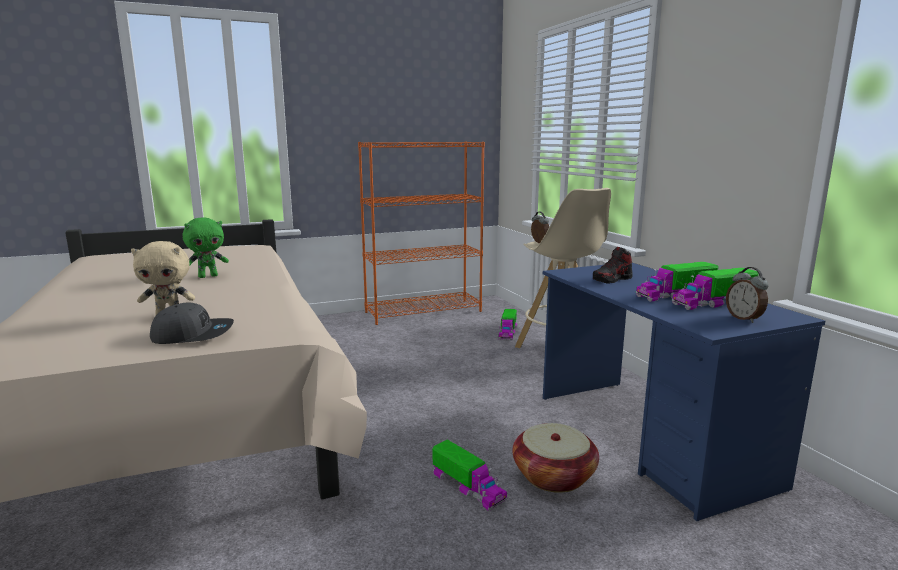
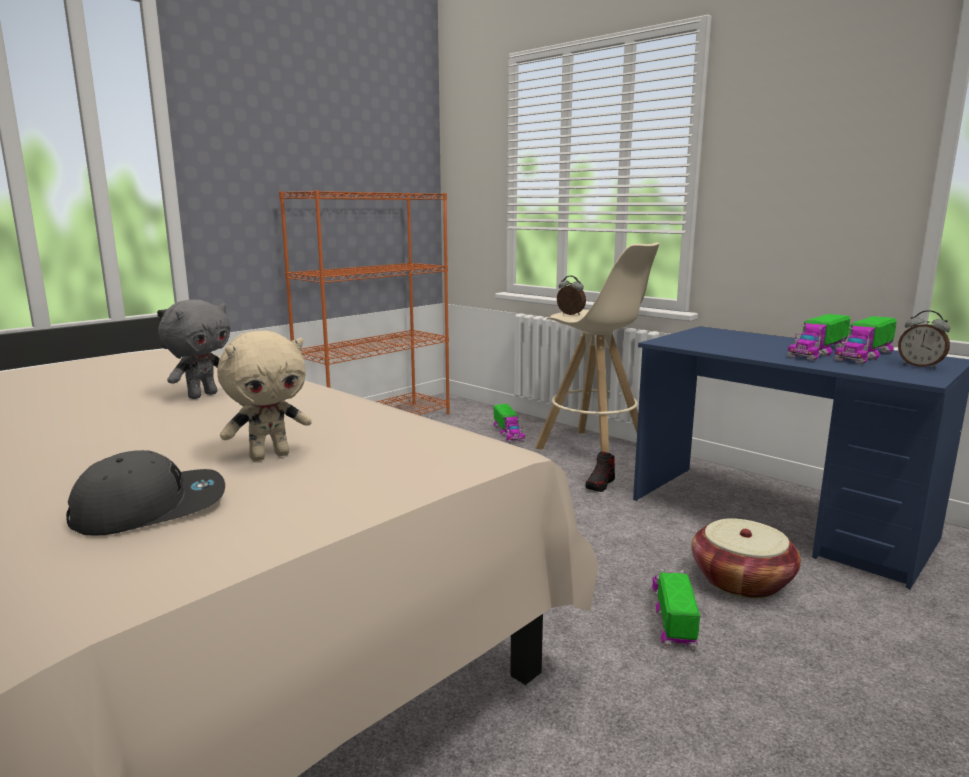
camera: 25 degrees left, 0 degrees up
grey cap [150,303,234,344] -> grey cap moved to [66,450,225,536]
green plush toy [183,218,229,278] -> grey plush toy [158,300,230,399]
toy truck [432,440,508,511] -> toy truck turned 105 degrees counterclockwise [652,569,700,650]
shoe [593,247,632,284] -> shoe moved to [585,451,615,492]

